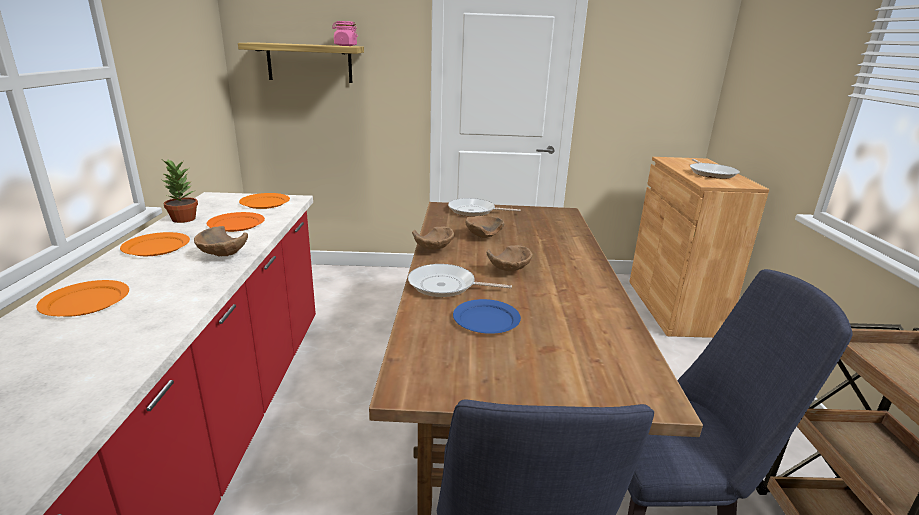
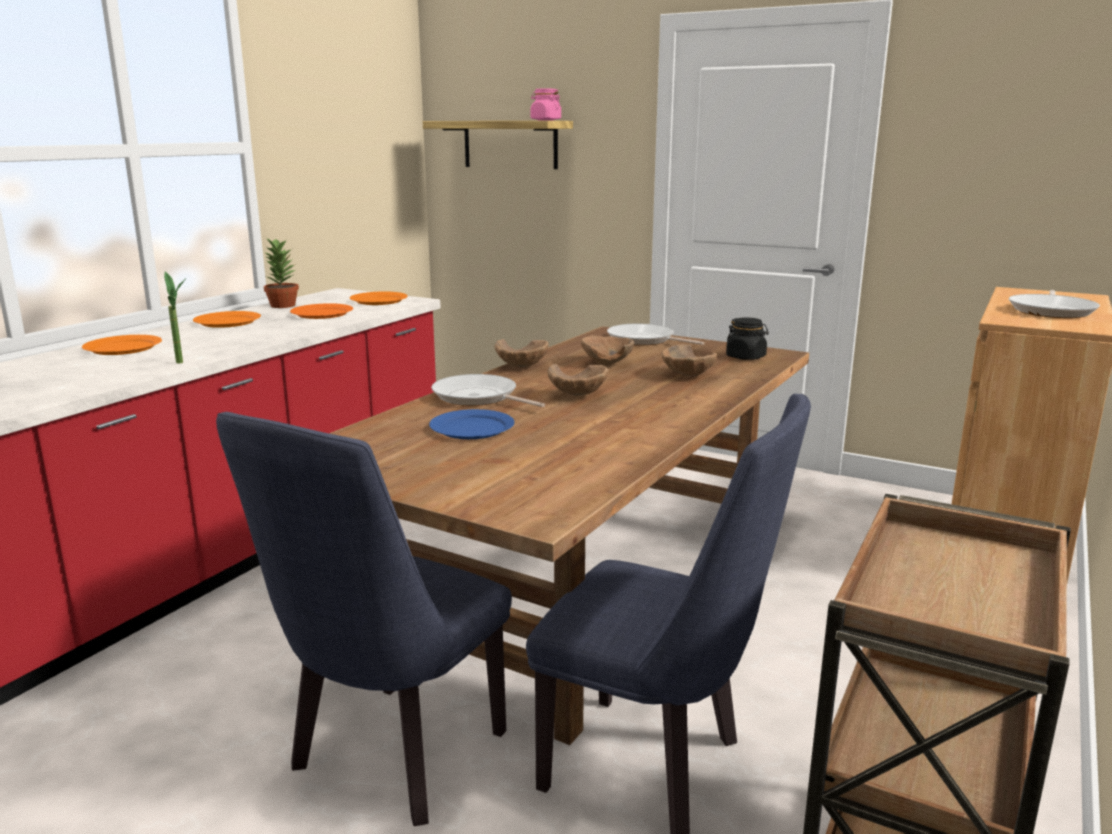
camera: 30 degrees right, 5 degrees down
brown bowl [194,226,248,256] -> brown bowl moved to [661,344,717,376]
none -> potted plant [164,271,185,363]
none -> black jar [726,318,769,360]

